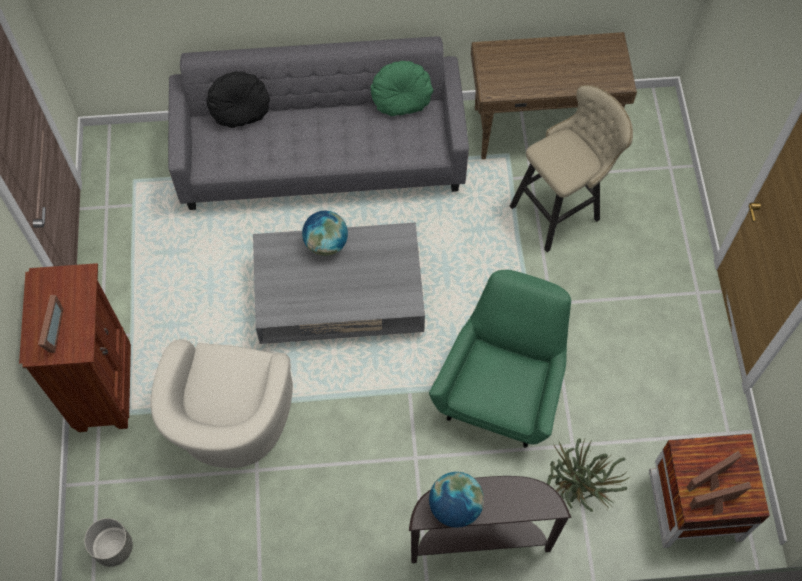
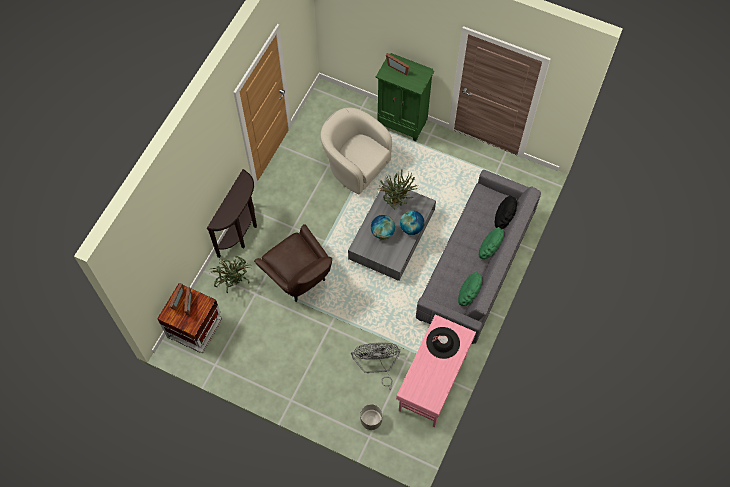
camera: 120 degrees right, 0 degrees up
brown cabinet [19,263,131,432] -> green cabinet [376,53,434,142]
grey planter [84,518,133,567] -> grey planter moved to [361,404,383,430]
green armchair [429,270,571,448] -> brown armchair [254,224,332,302]
globe [429,472,484,528] -> globe moved to [371,215,395,239]
brown console table [471,32,637,159] -> pink console table [396,314,476,428]
beige stool [510,85,633,252] -> grey fan [351,343,401,389]
none -> potted plant [378,169,418,209]
none -> black hat [426,327,460,359]
none -> green pillow [479,227,504,259]

